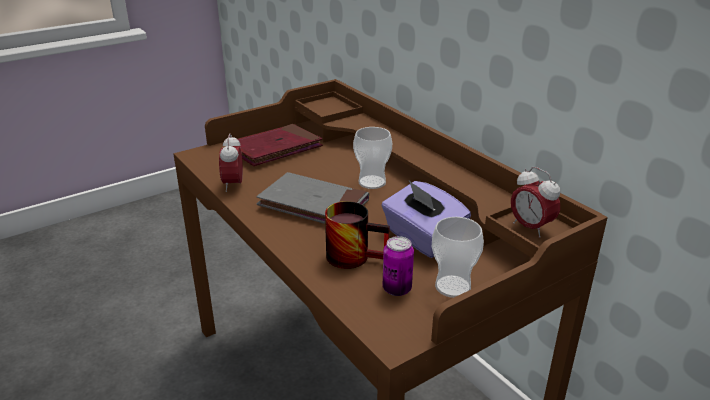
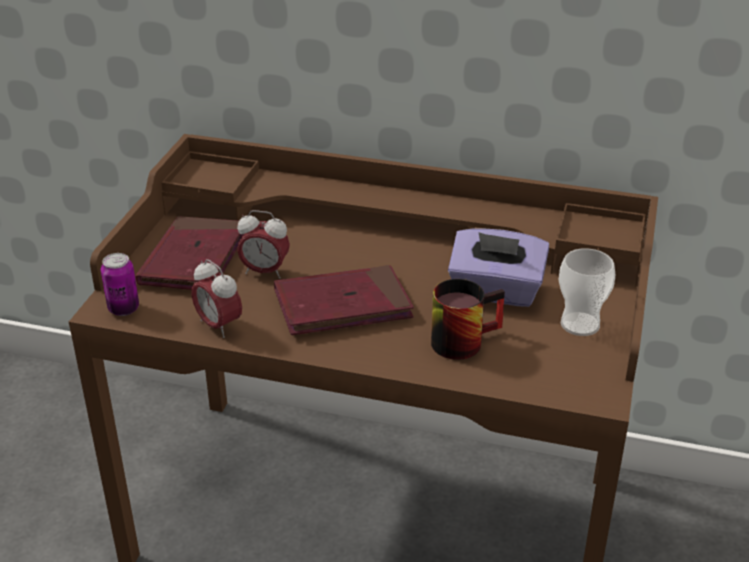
camera: 40 degrees left, 5 degrees up
grey book [256,172,369,224] -> red book [274,265,414,335]
cup [353,127,392,189] -> none
can [383,236,414,296] -> can moved to [101,253,139,316]
alarm clock [511,167,560,238] -> alarm clock moved to [237,210,290,279]

